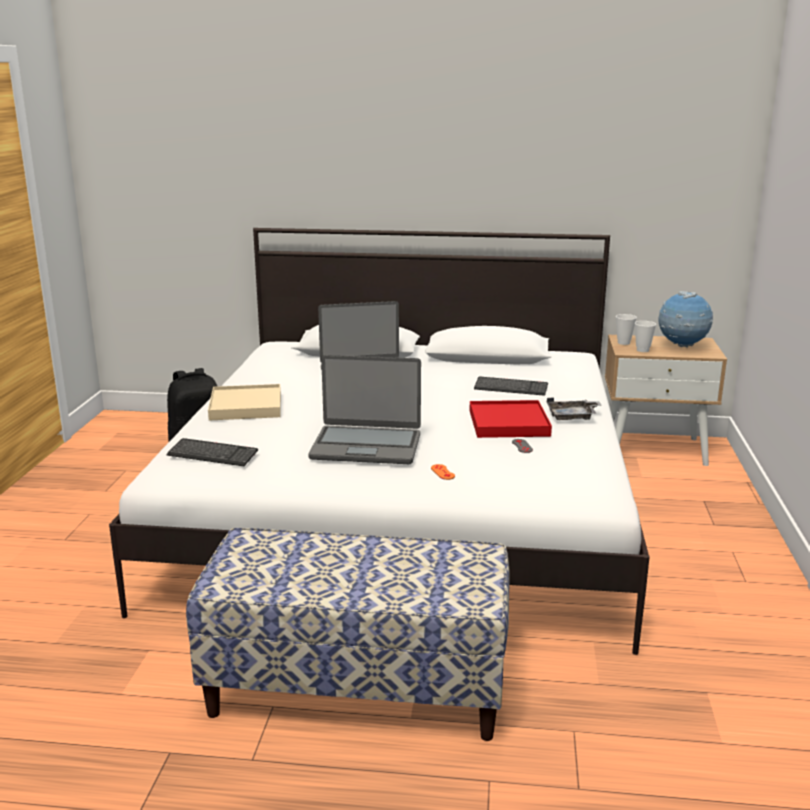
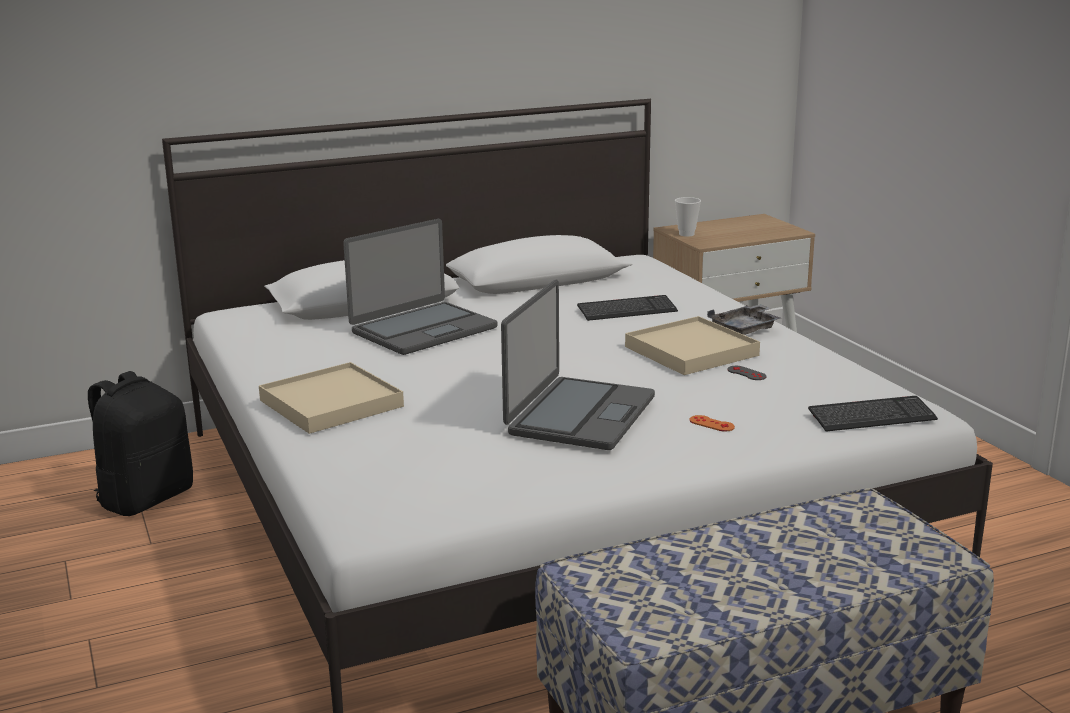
camera: 30 degrees left, 0 degrees up
keyboard [166,438,258,466] -> keyboard moved to [808,396,938,432]
laptop [308,355,421,464] -> laptop turned 45 degrees counterclockwise [501,280,655,450]
red tray [469,400,552,438] -> beige tray [625,316,760,375]
cup [635,321,656,352] -> none
globe [659,291,713,348] -> none

